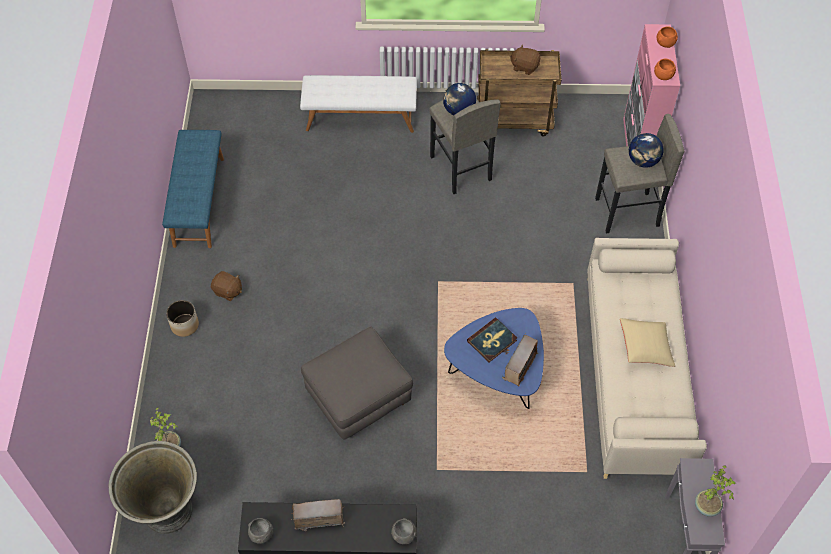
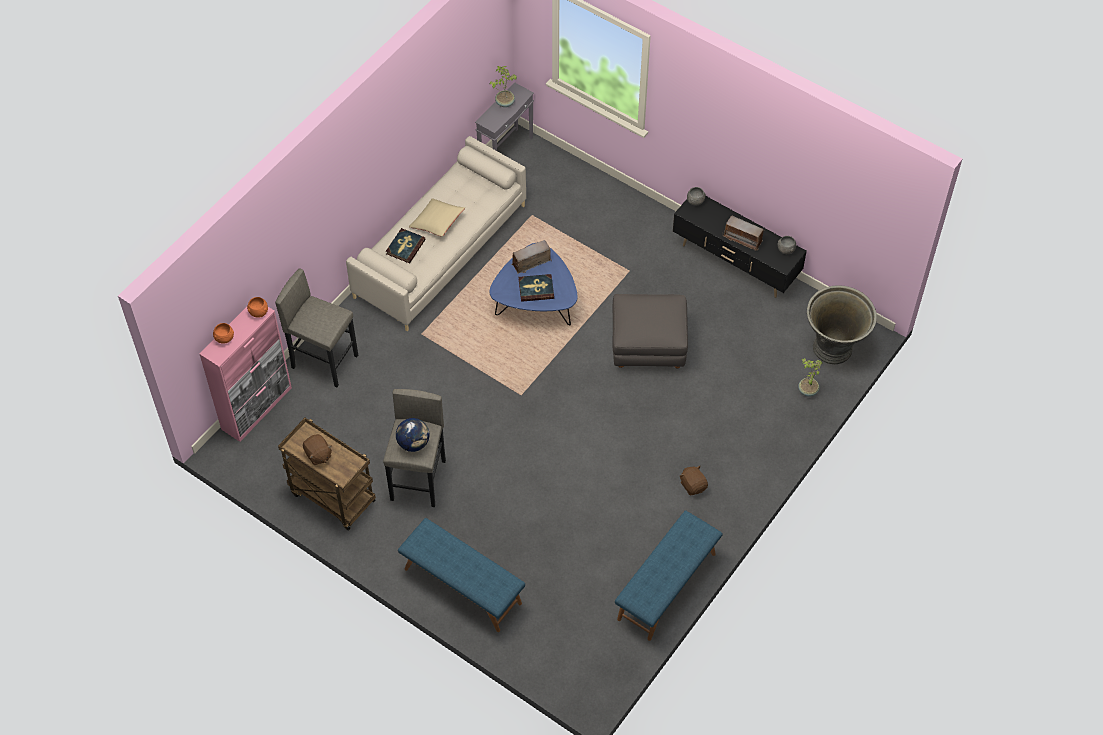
camera: 145 degrees left, 0 degrees up
planter [166,300,199,337] -> none
white bench [300,75,417,133] -> blue bench [398,518,525,632]
globe [629,133,664,168] -> none
none -> book [386,228,426,263]

